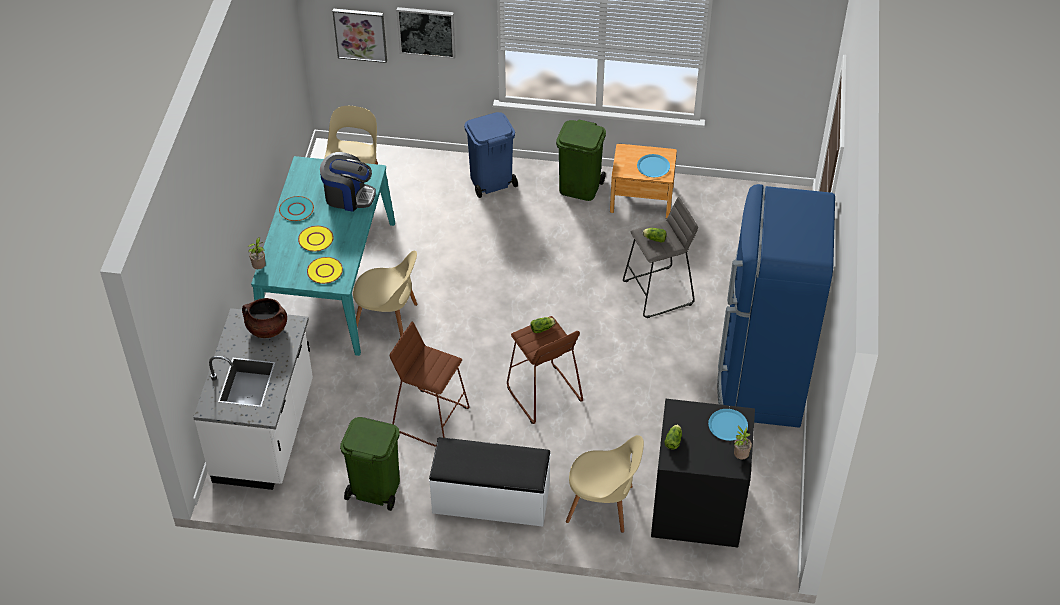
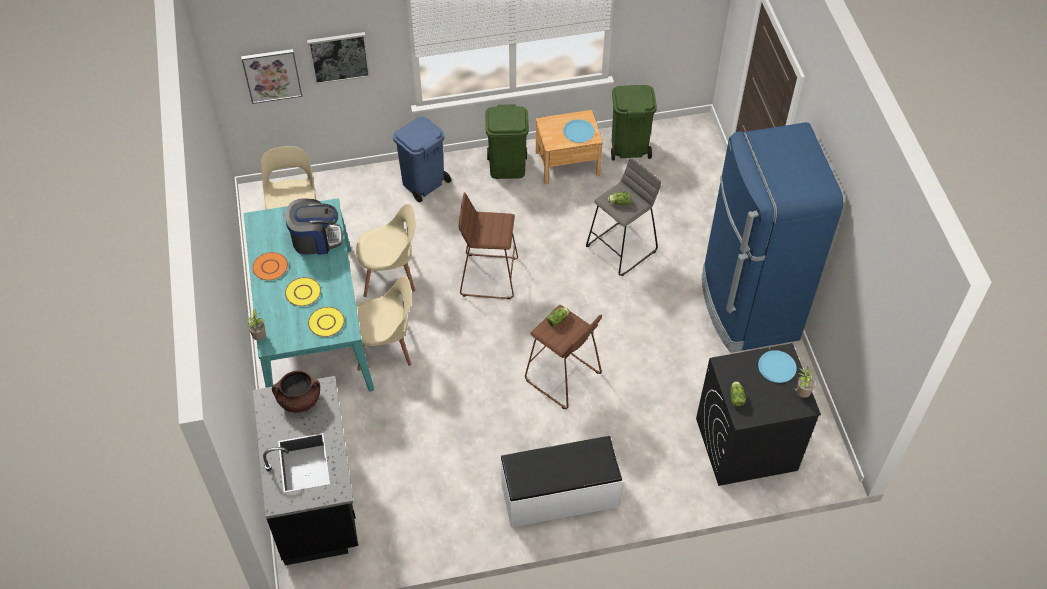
camera: 20 degrees left, 5 degrees up
white counter [193,308,313,490] -> black counter [253,376,358,565]
turquoise plate [279,196,314,221] -> orange plate [252,252,288,280]
green trash can [340,417,400,511] -> green trash can moved to [611,85,657,161]
brown stool [390,322,470,447] -> brown stool moved to [459,192,518,299]
beige chair [566,435,644,533] -> beige chair moved to [356,204,416,297]

